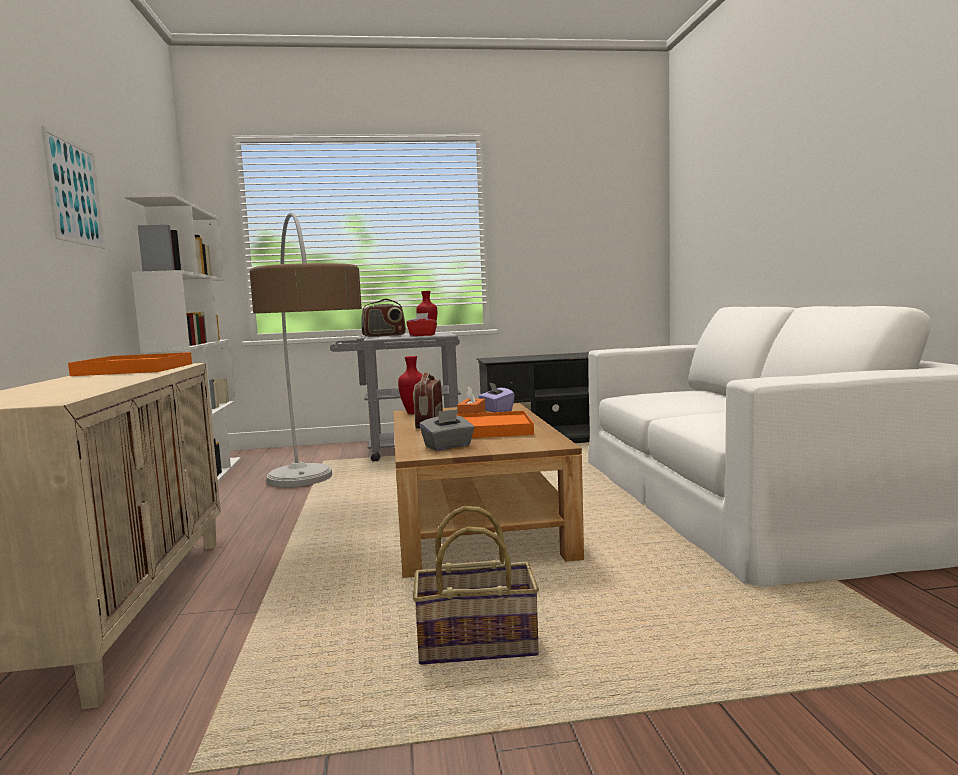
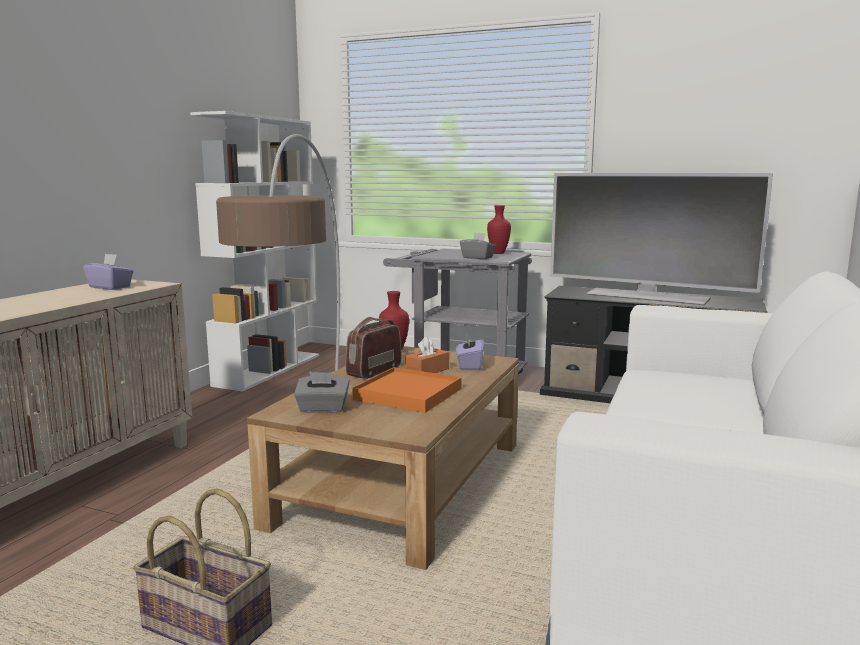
camera: 30 degrees right, 5 degrees up
picture [41,126,105,249] -> none
orange tray [68,352,192,376] -> purple tissue box [83,253,134,290]
radio [361,299,406,337] -> none
red tissue box [406,313,437,336] -> grey tissue box [460,232,496,259]
none -> television [550,173,773,305]

